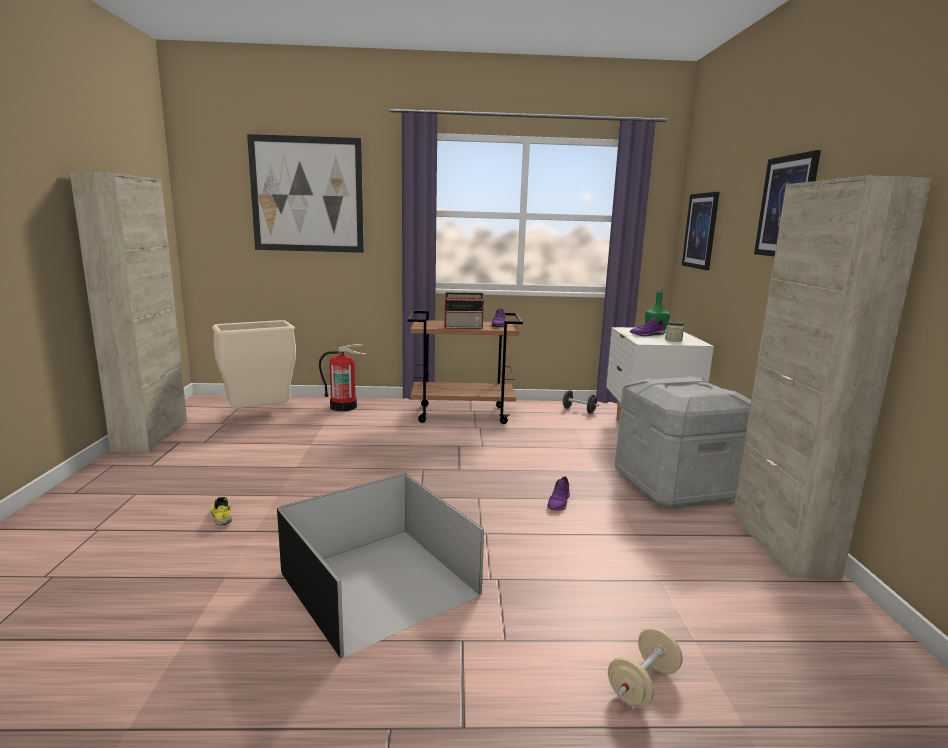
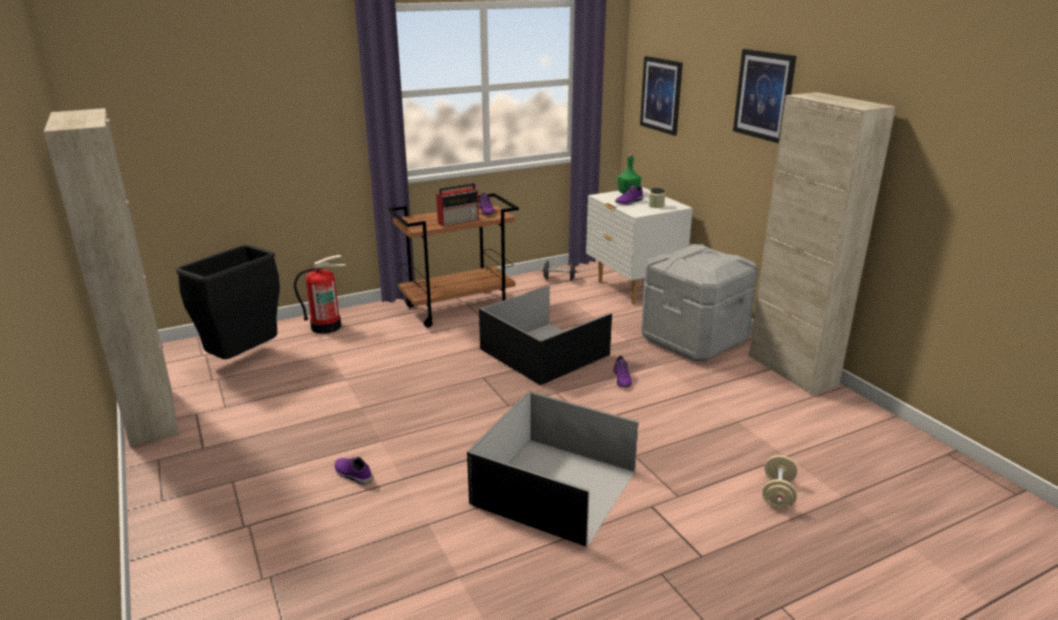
camera: 25 degrees left, 10 degrees up
yellow shoe [211,497,232,525] -> purple shoe [334,457,374,485]
beige trash can [212,320,296,409] -> black trash can [176,245,280,359]
picture [247,134,364,253] -> none
none -> black storage box [479,285,612,385]

